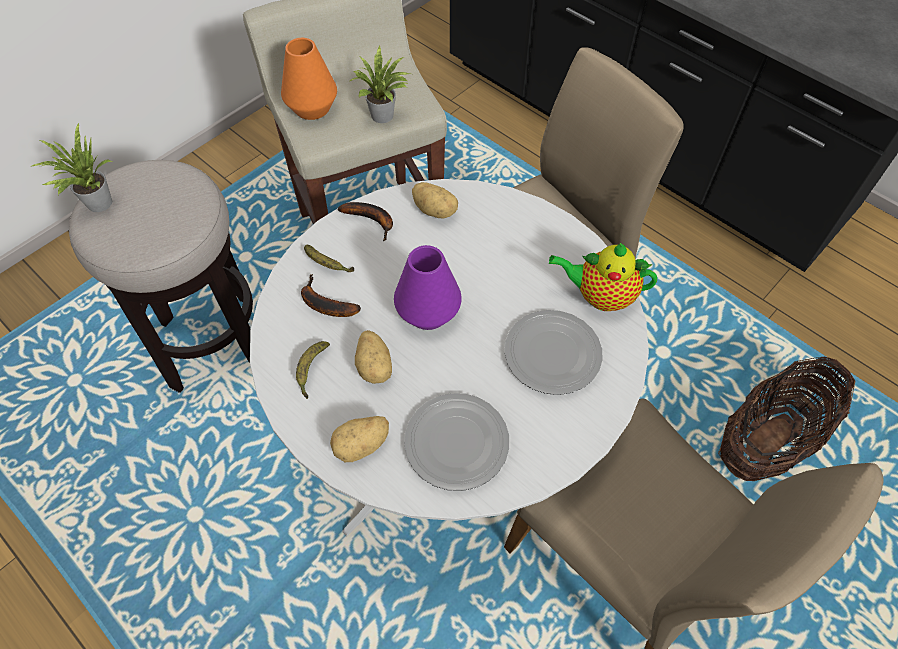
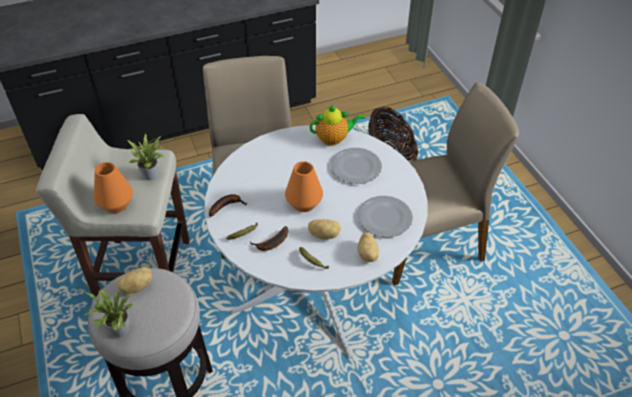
camera: 65 degrees left, 10 degrees down
purple vase [394,245,461,330] -> orange vase [285,161,323,212]
potato [412,182,458,218] -> potato moved to [116,267,152,294]
teapot [549,243,657,311] -> teapot turned 135 degrees counterclockwise [310,104,365,146]

